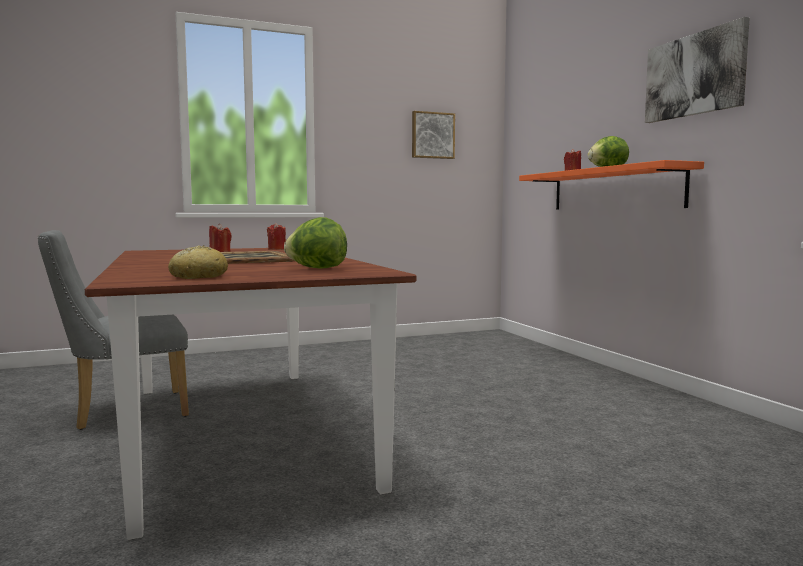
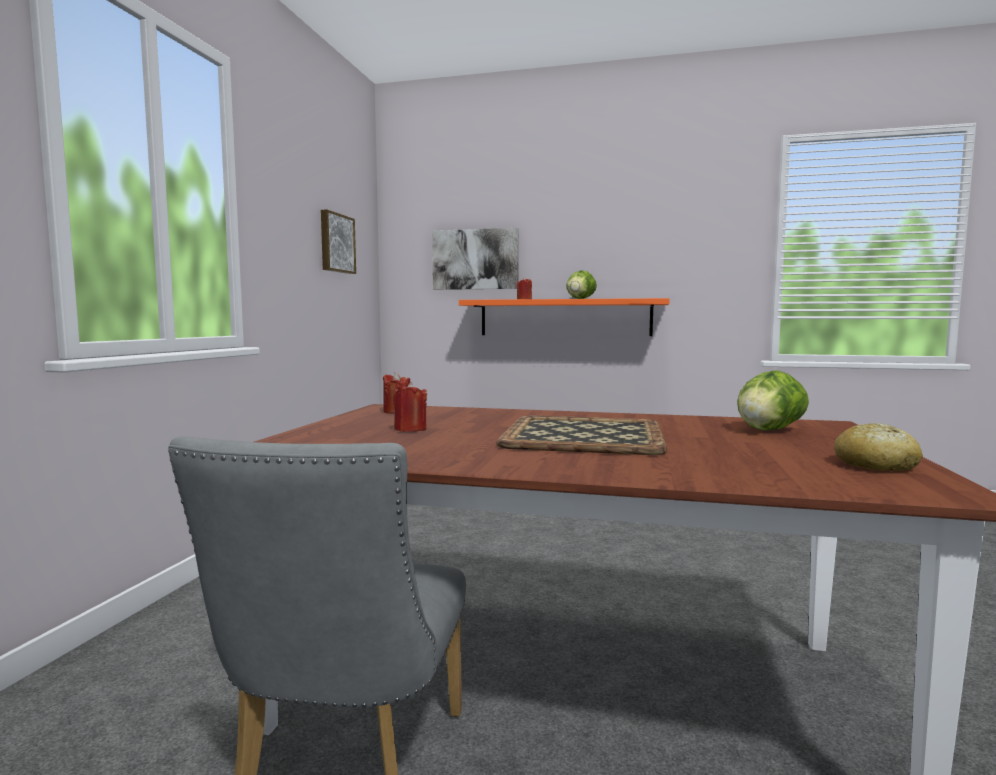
camera: 55 degrees left, 0 degrees up
picture [645,17,750,123] -> picture moved to [432,228,519,290]

